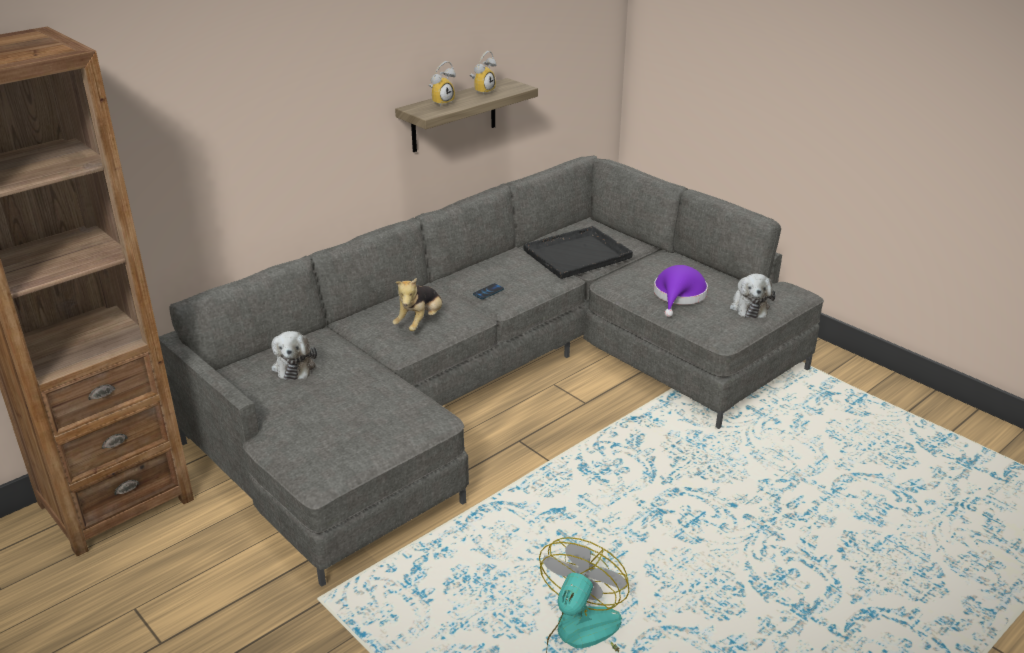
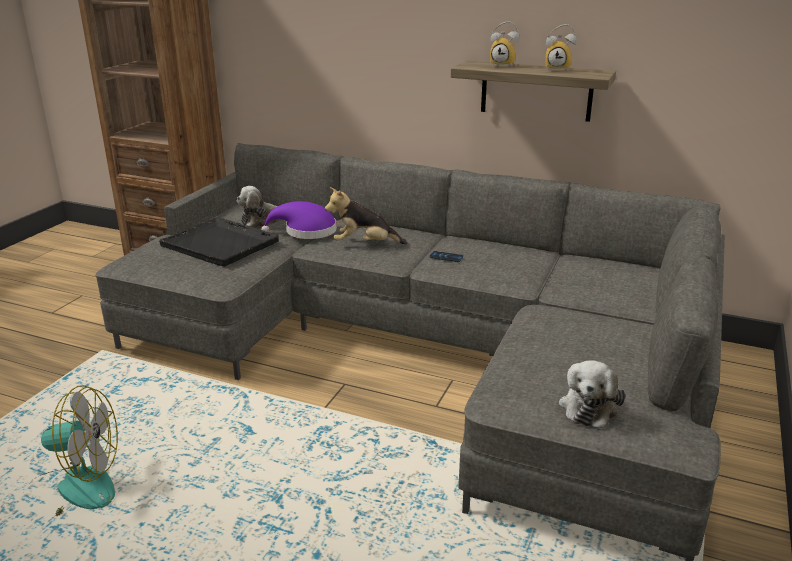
camera: 65 degrees right, 5 degrees down
black tray [523,226,633,279] -> black tray moved to [159,217,279,267]
purple hat [654,265,708,317] -> purple hat moved to [261,201,337,239]
plush toy [730,274,775,318] -> plush toy turned 45 degrees counterclockwise [559,360,625,429]

